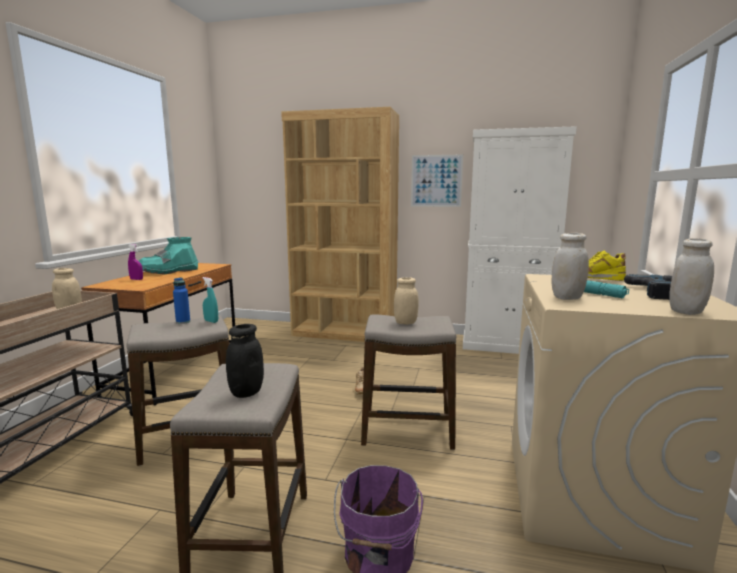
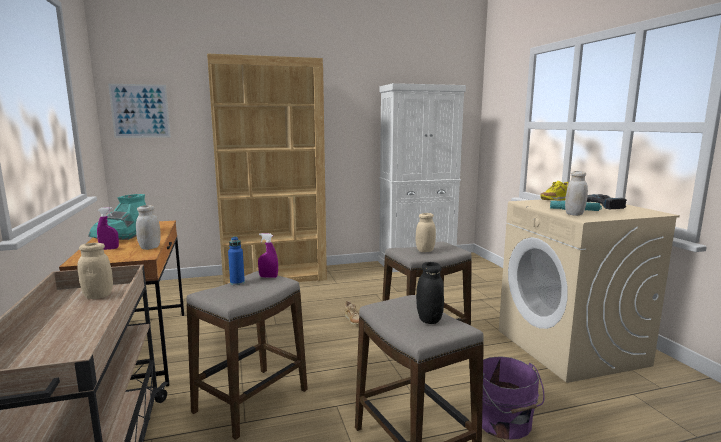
camera: 30 degrees left, 0 degrees up
turquoise spray bottle [203,277,218,323] -> purple spray bottle [258,233,278,278]
picture [411,155,463,207] -> picture moved to [108,84,171,138]
white jar [669,238,714,315] -> white jar moved to [136,205,161,250]

